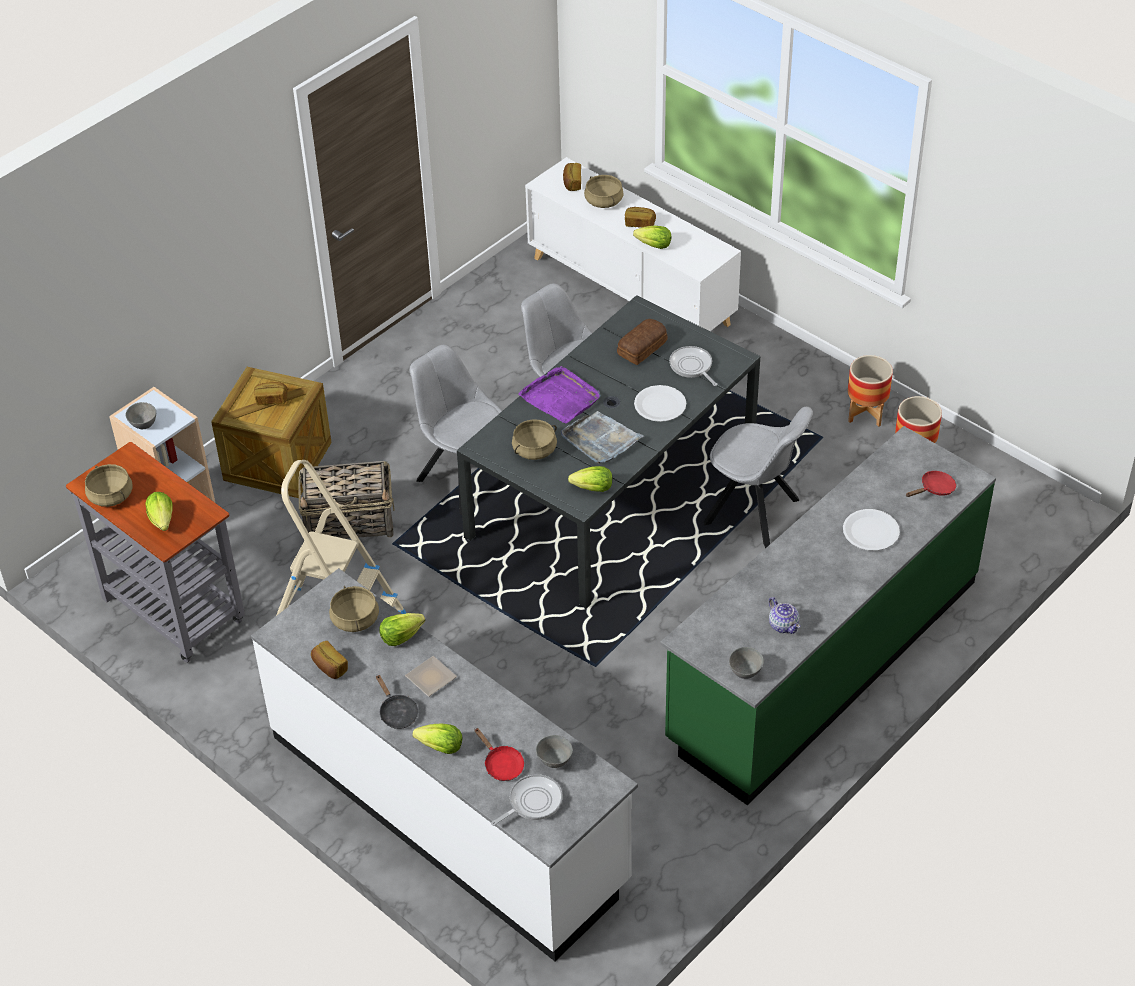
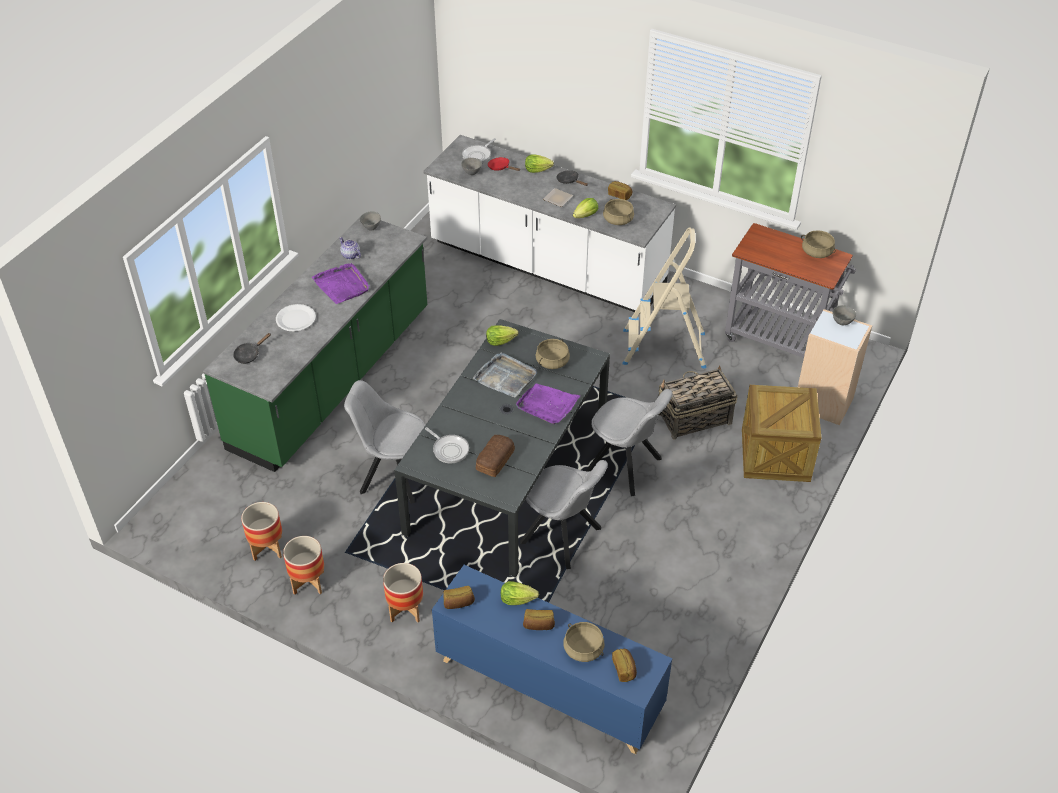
camera: 165 degrees right, 0 degrees up
lettuce [145,492,173,531] -> none
bread [254,382,288,405] -> bread moved to [443,586,475,609]
white cabinet [525,157,741,331] -> blue cabinet [432,565,672,754]
white plate [634,385,686,422] -> none
red frying pan [906,471,956,497] -> black frying pan [233,333,271,364]
none -> purple tray [312,263,370,304]
none -> planter [383,563,423,622]

